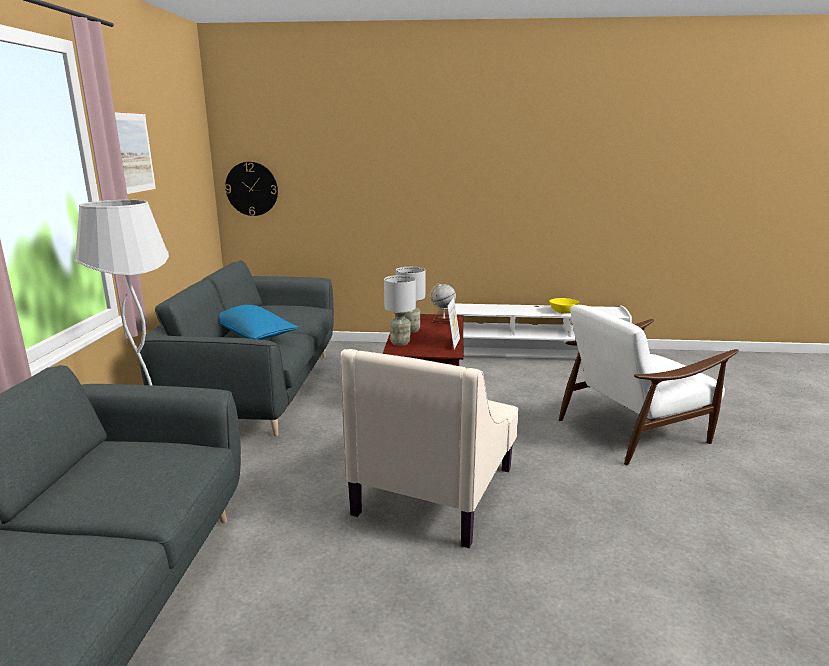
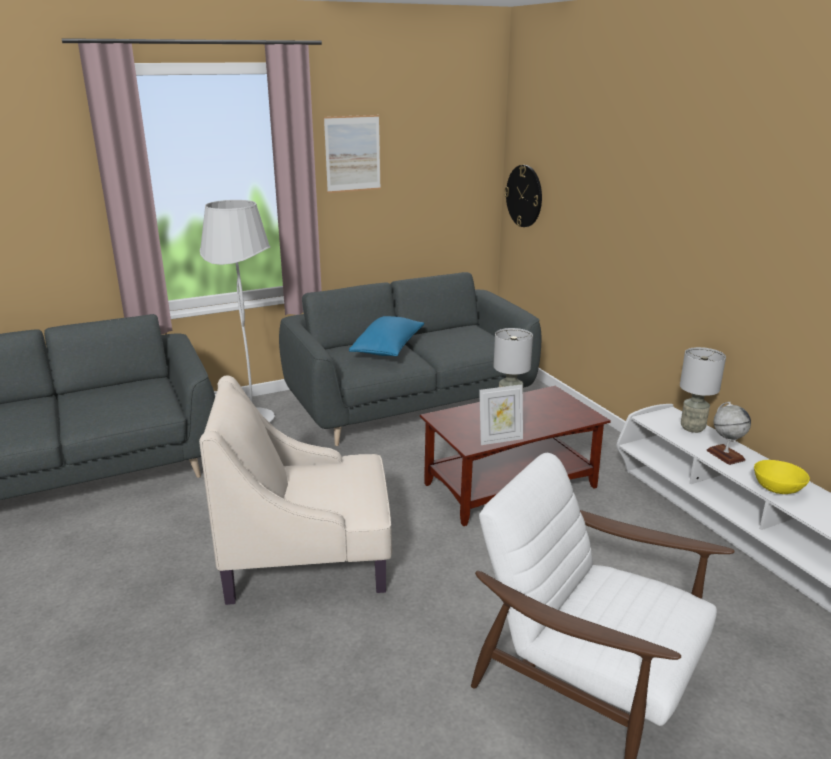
camera: 60 degrees right, 5 degrees up
grey table lamp [384,275,416,346] -> grey table lamp moved to [680,347,726,433]
globe [430,283,456,324] -> globe moved to [706,402,751,465]

